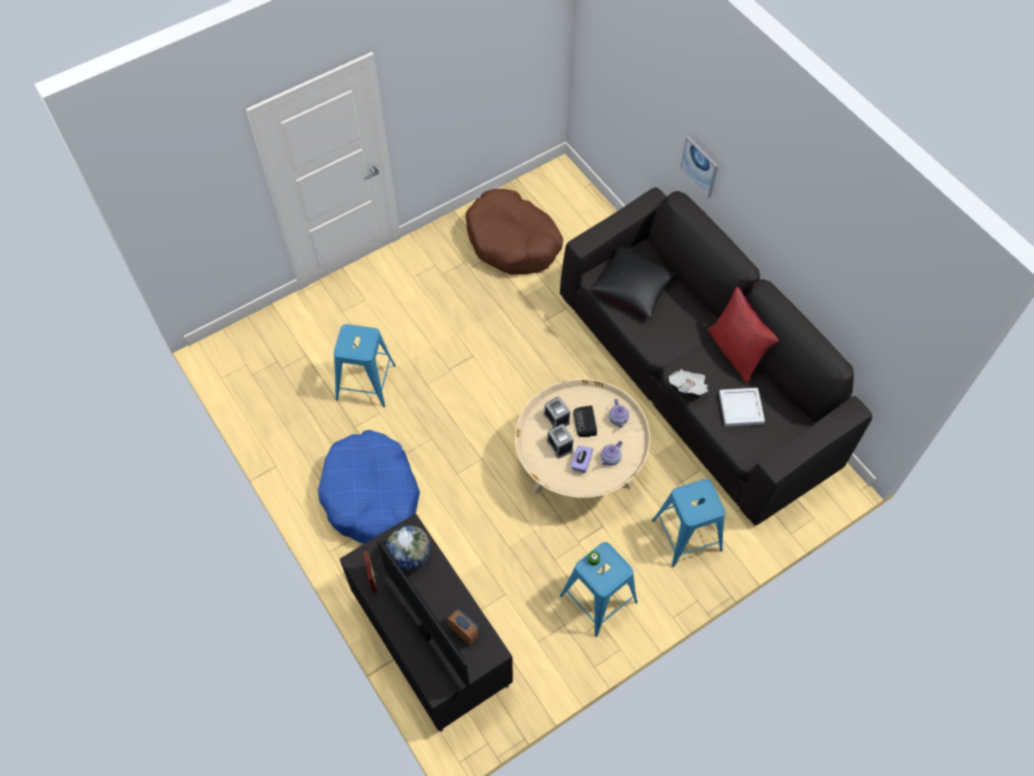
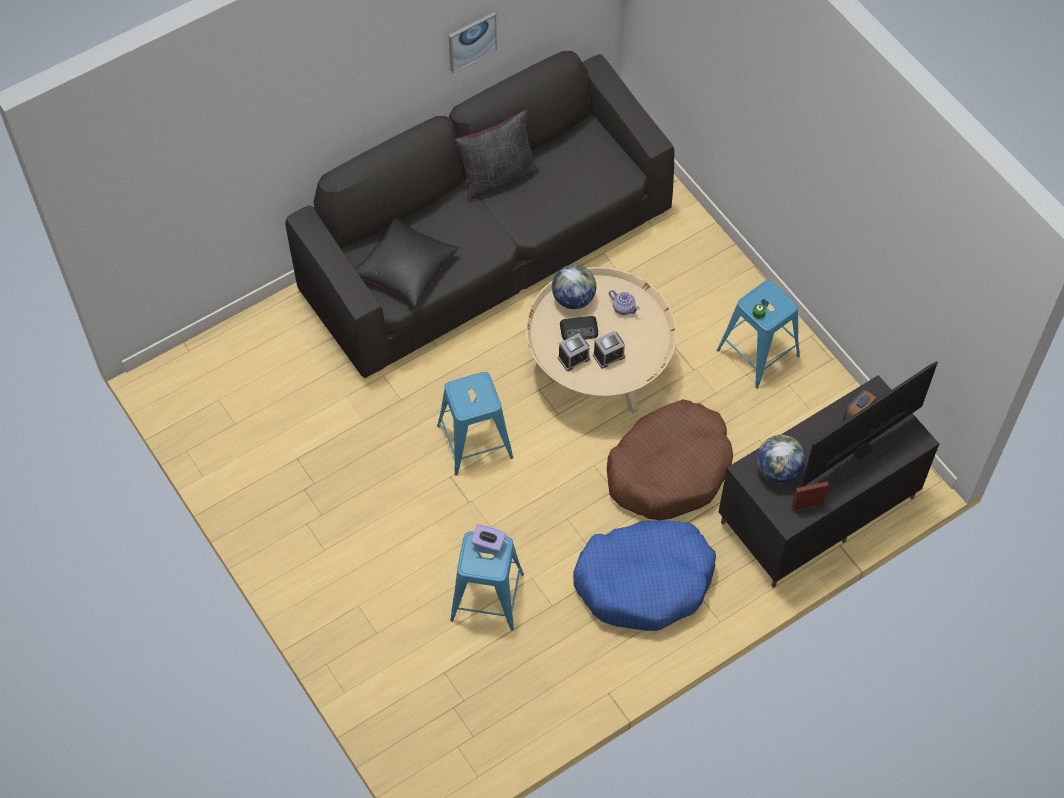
camera: 90 degrees left, 0 degrees up
brown dog bed [466,189,563,275] -> brown dog bed moved to [607,399,733,520]
purple tissue box [571,446,593,473] -> purple tissue box moved to [471,524,506,553]
teapot [609,399,629,428] -> globe [552,264,596,309]
blue stool [652,479,725,567] -> blue stool moved to [437,372,513,476]
newspaper [669,369,708,395] -> none
picture [680,136,718,198] -> picture moved to [448,12,497,73]
red pillow [708,287,779,383] -> black pillow [455,110,539,201]
white tray [719,388,765,426] -> none

